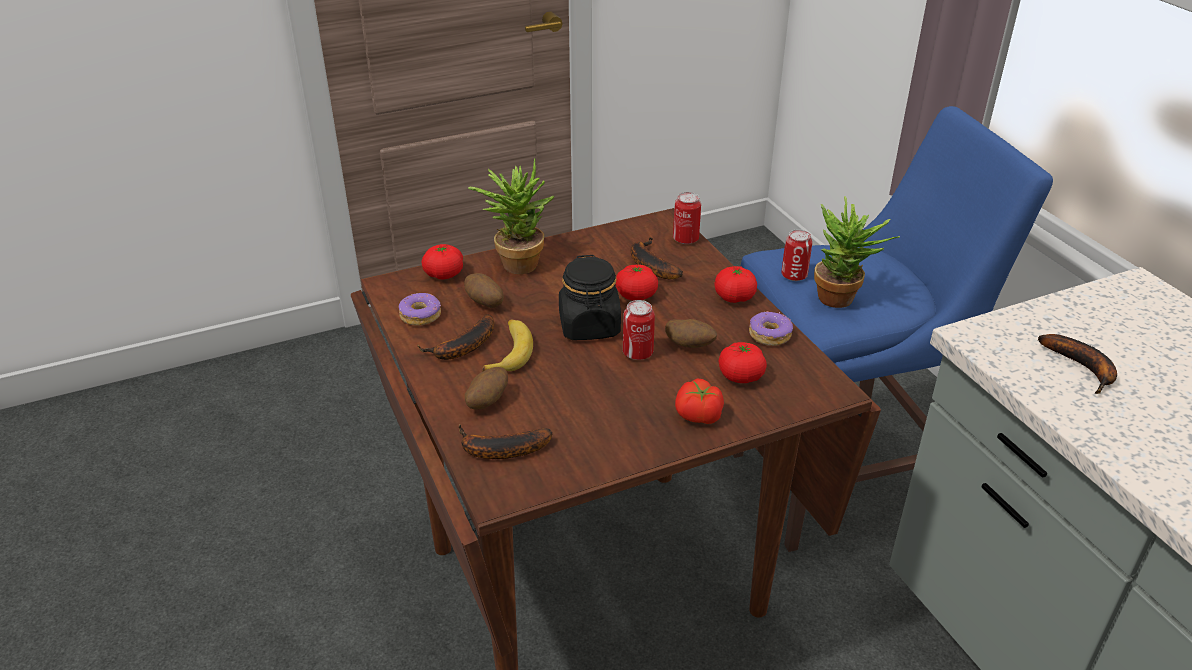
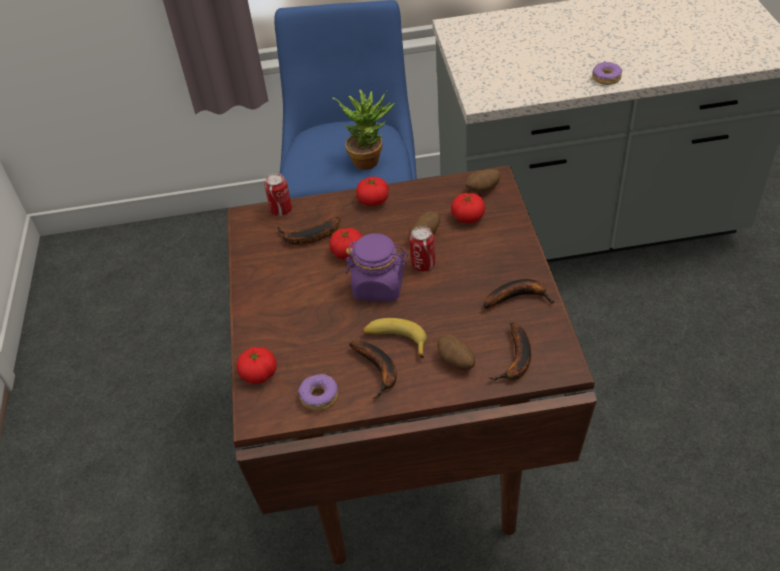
camera: 70 degrees left, 10 degrees up
potato [464,273,504,308] -> potato moved to [466,169,500,192]
potted plant [468,158,555,274] -> none
black jar [559,255,621,340] -> purple jar [345,233,408,302]
tomato [675,378,724,424] -> none
donut [749,311,793,346] -> donut moved to [592,61,622,85]
can [781,229,812,281] -> none
banana [1038,334,1117,394] -> banana moved to [483,279,555,309]

